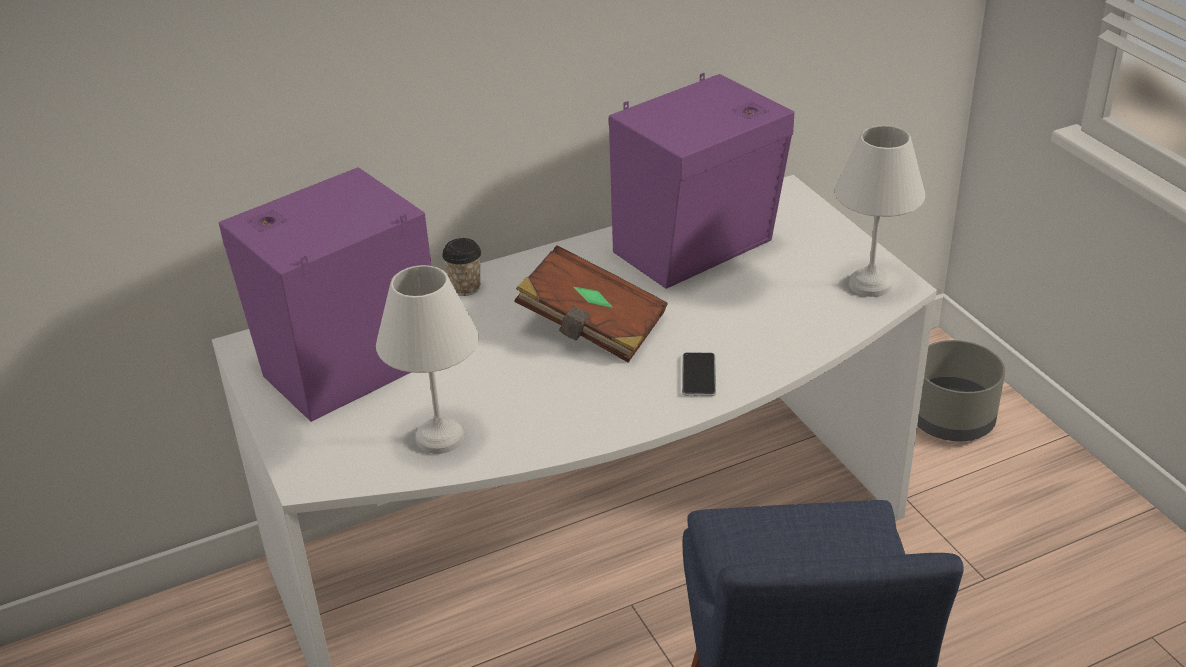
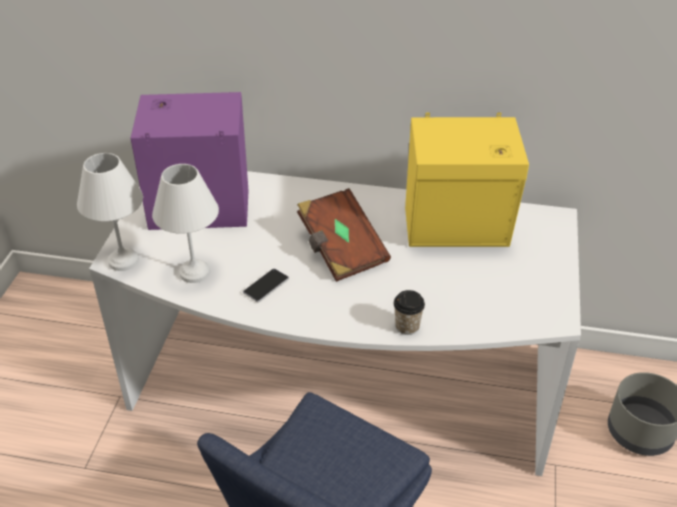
camera: 35 degrees right, 5 degrees up
cup [442,238,481,296] -> cup moved to [394,290,425,335]
purple speaker [609,73,795,289] -> yellow speaker [405,112,529,247]
phone [682,353,716,396] -> phone moved to [243,269,289,302]
white table lamp [834,125,925,297] -> white table lamp moved to [77,153,143,271]

